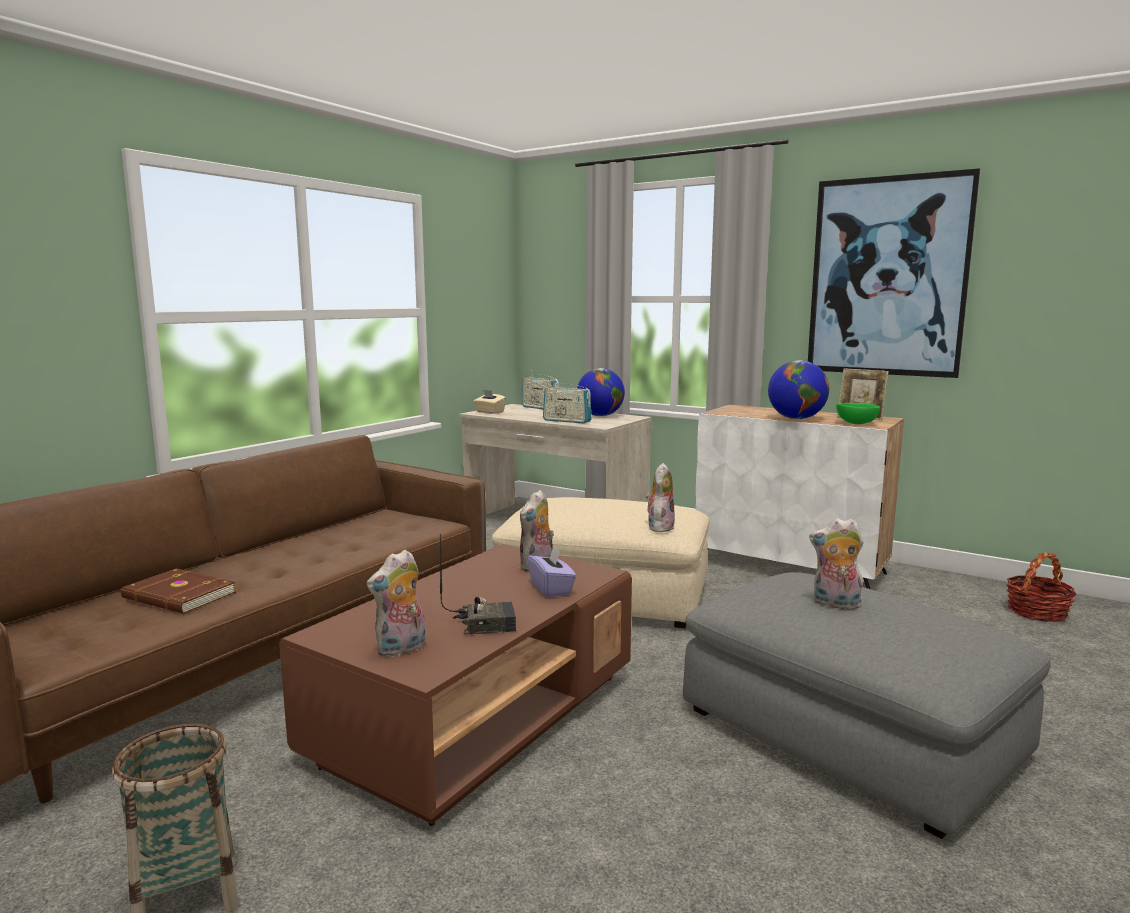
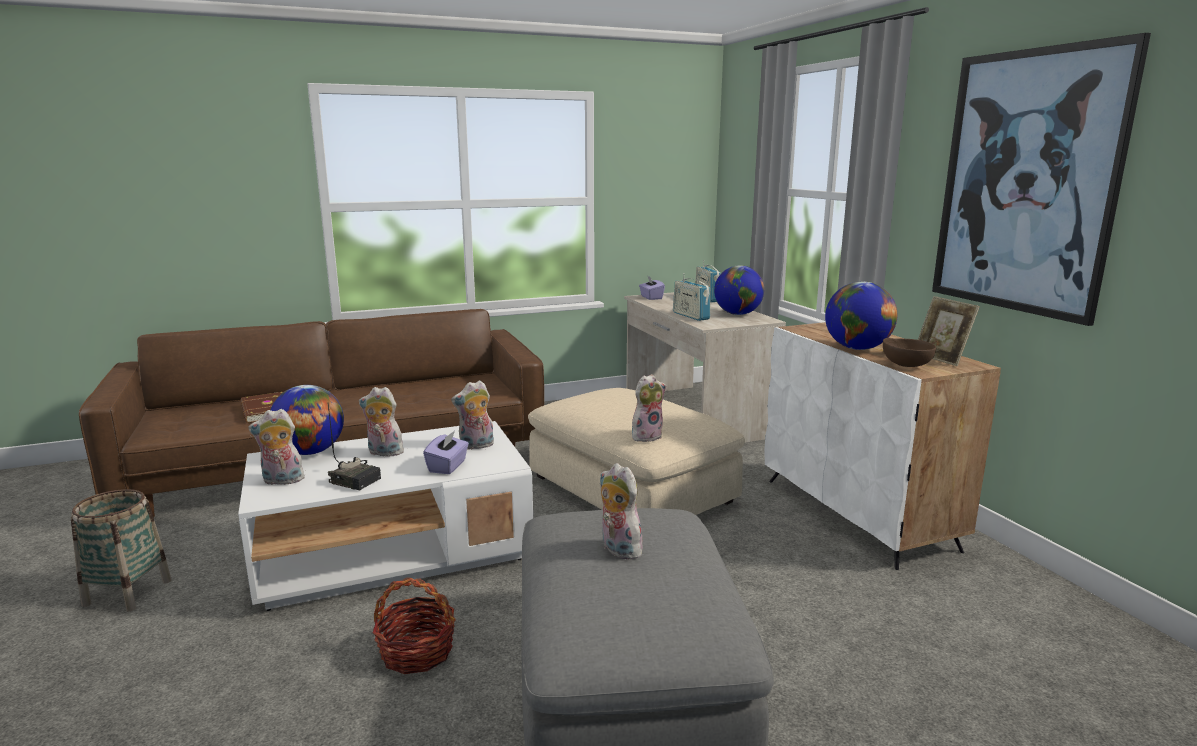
camera: 35 degrees right, 5 degrees up
brown coffee table [279,544,632,826] -> white coffee table [238,421,533,611]
beige tissue box [473,389,506,414] -> purple tissue box [639,275,665,300]
green bowl [836,403,880,424] -> brown bowl [883,338,936,367]
basket [1007,552,1077,622] -> basket moved to [373,577,456,674]
none -> globe [270,385,344,455]
none -> plush toy [359,387,406,457]

